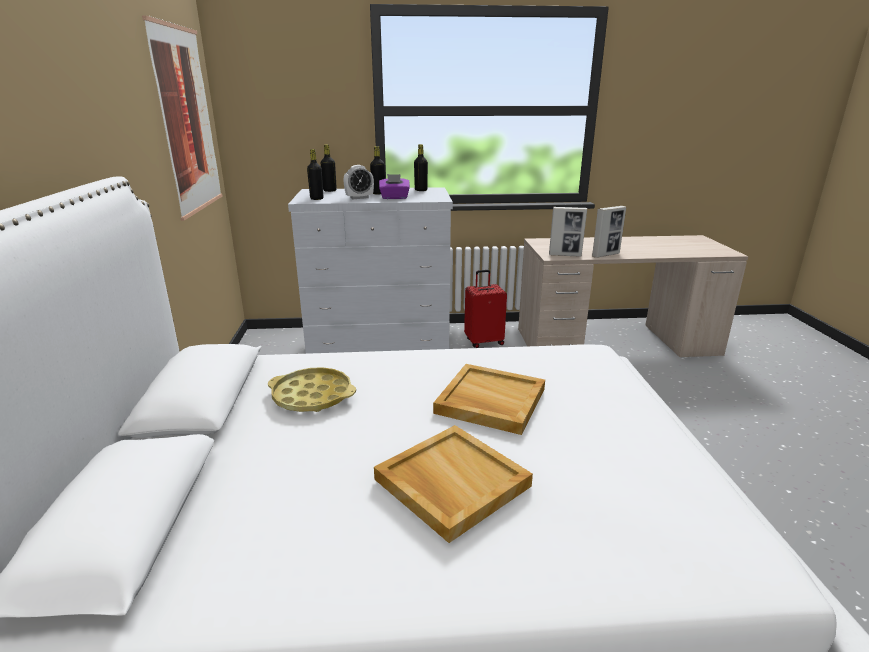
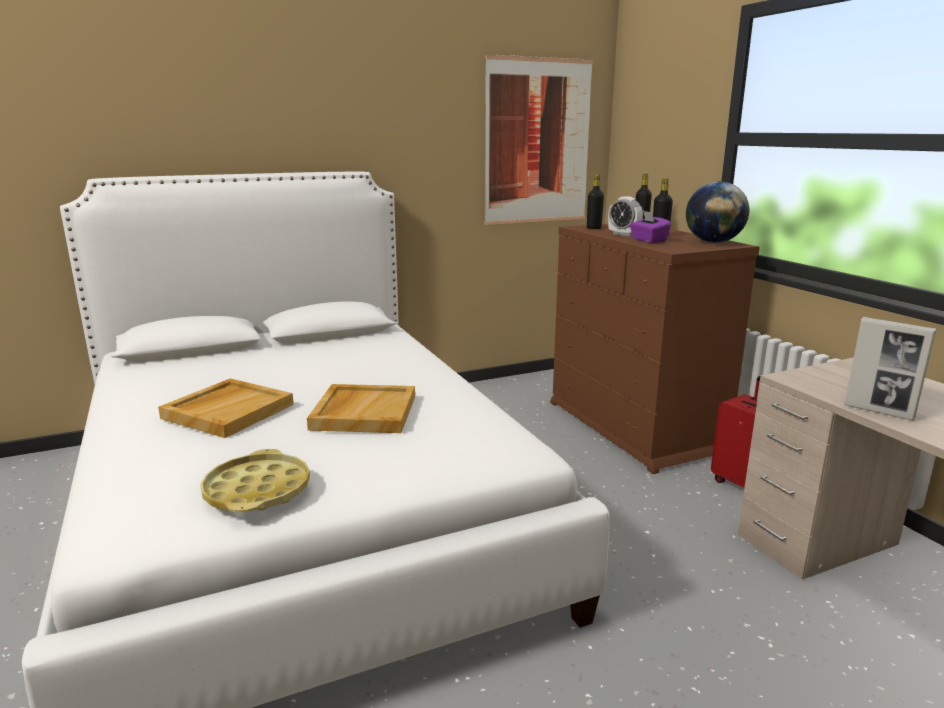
camera: 70 degrees right, 5 degrees down
yellow tray [268,367,356,412] -> yellow tray moved to [200,449,310,512]
white dresser [288,187,453,354] -> brown dresser [550,224,760,474]
black bottle [414,144,428,191] -> globe [686,181,749,243]
picture frame [549,207,587,257] -> none

